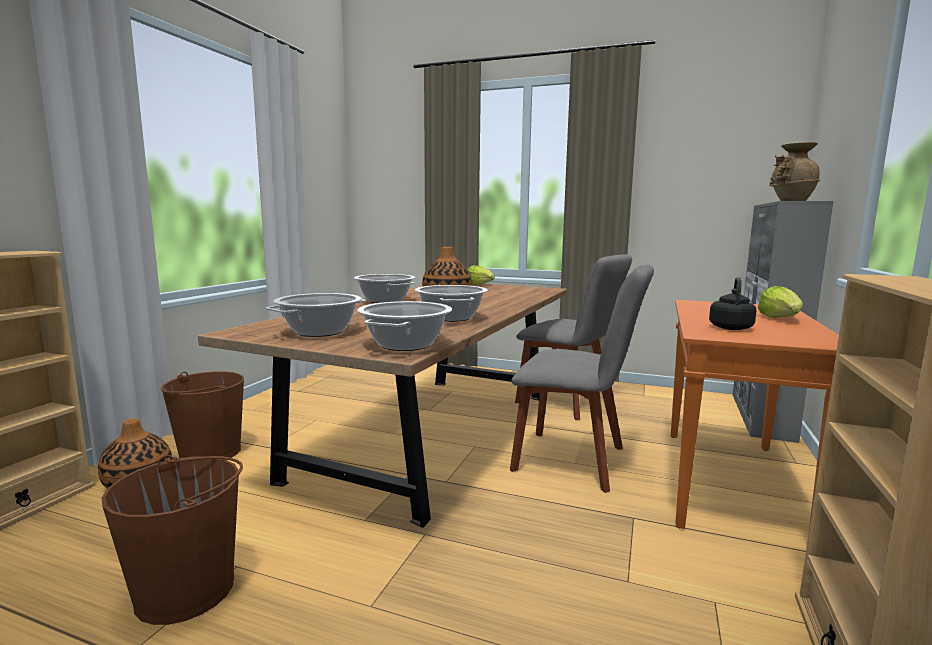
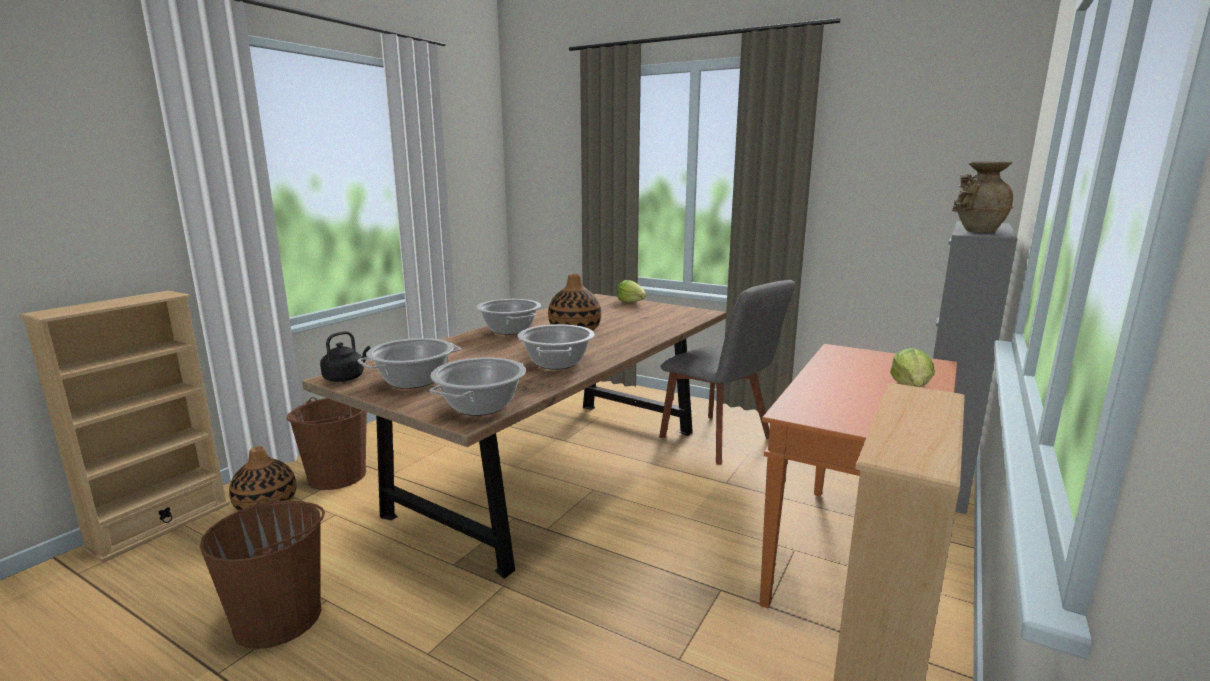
camera: 10 degrees right, 5 degrees up
grey chair [510,264,654,493] -> none
black kettle [709,277,757,330] -> black kettle moved to [320,331,371,382]

